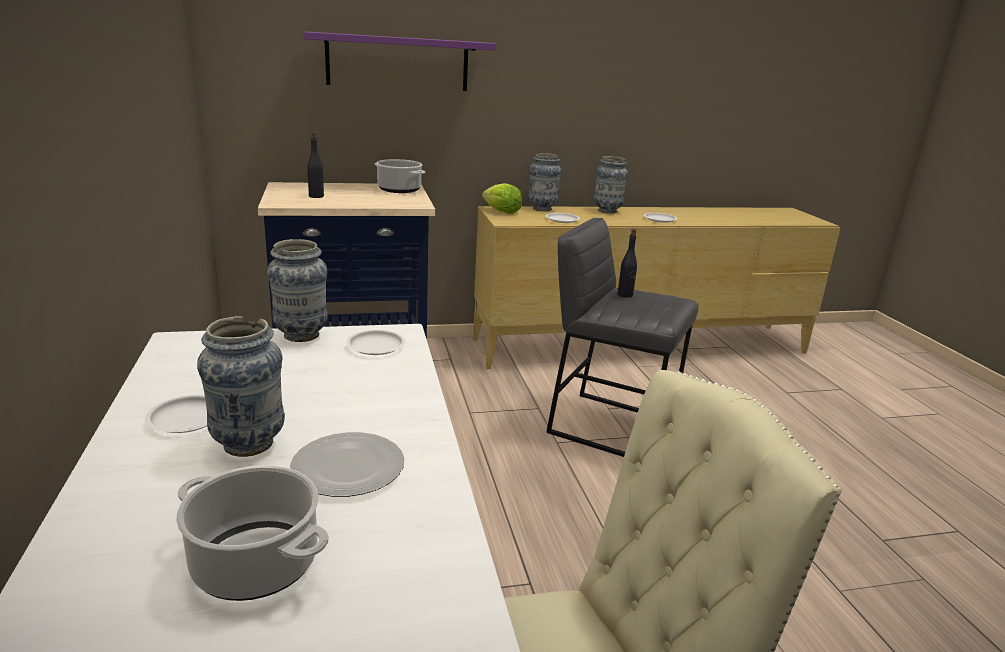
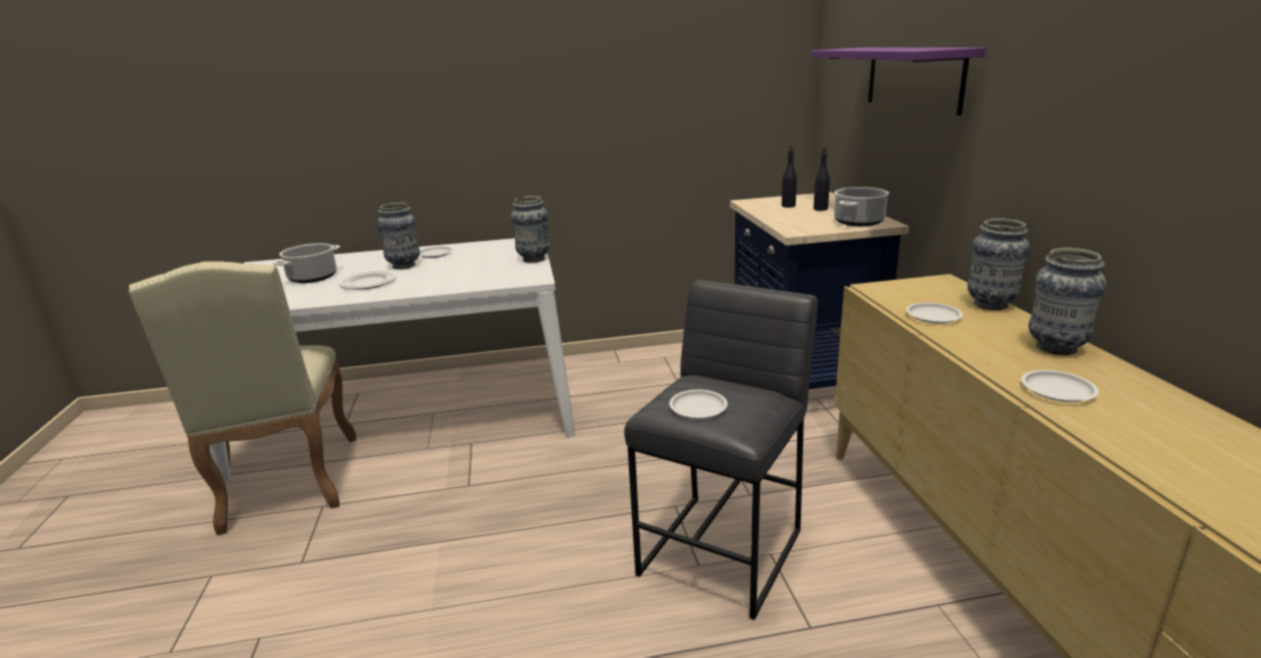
camera: 95 degrees right, 0 degrees up
white plate [346,330,405,355] -> white plate moved to [669,390,728,419]
lettuce [482,183,522,214] -> none
black bottle [618,229,637,297] -> black bottle moved to [814,146,830,211]

